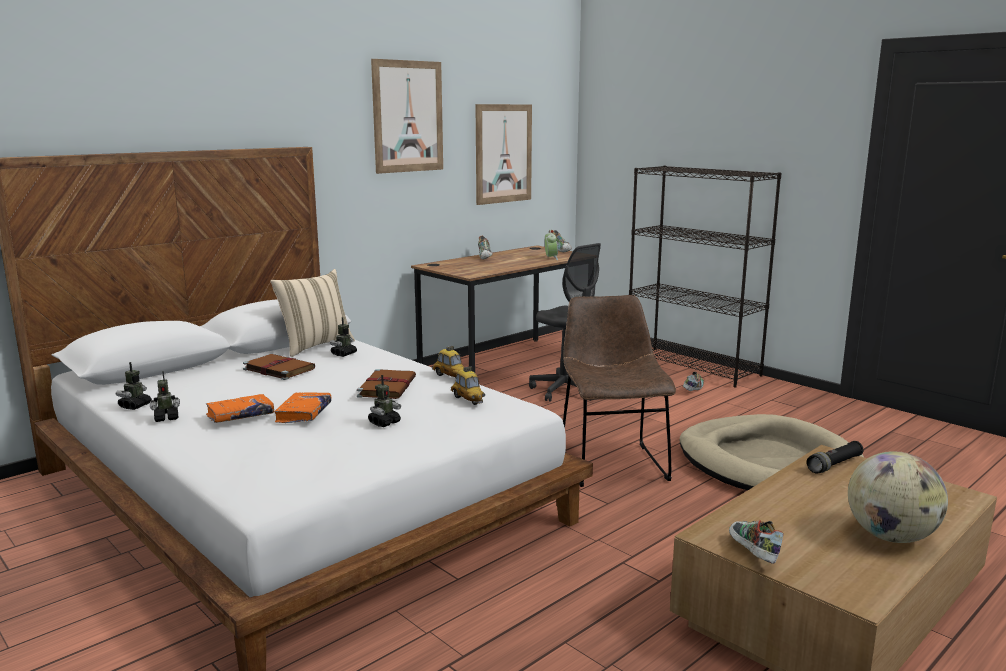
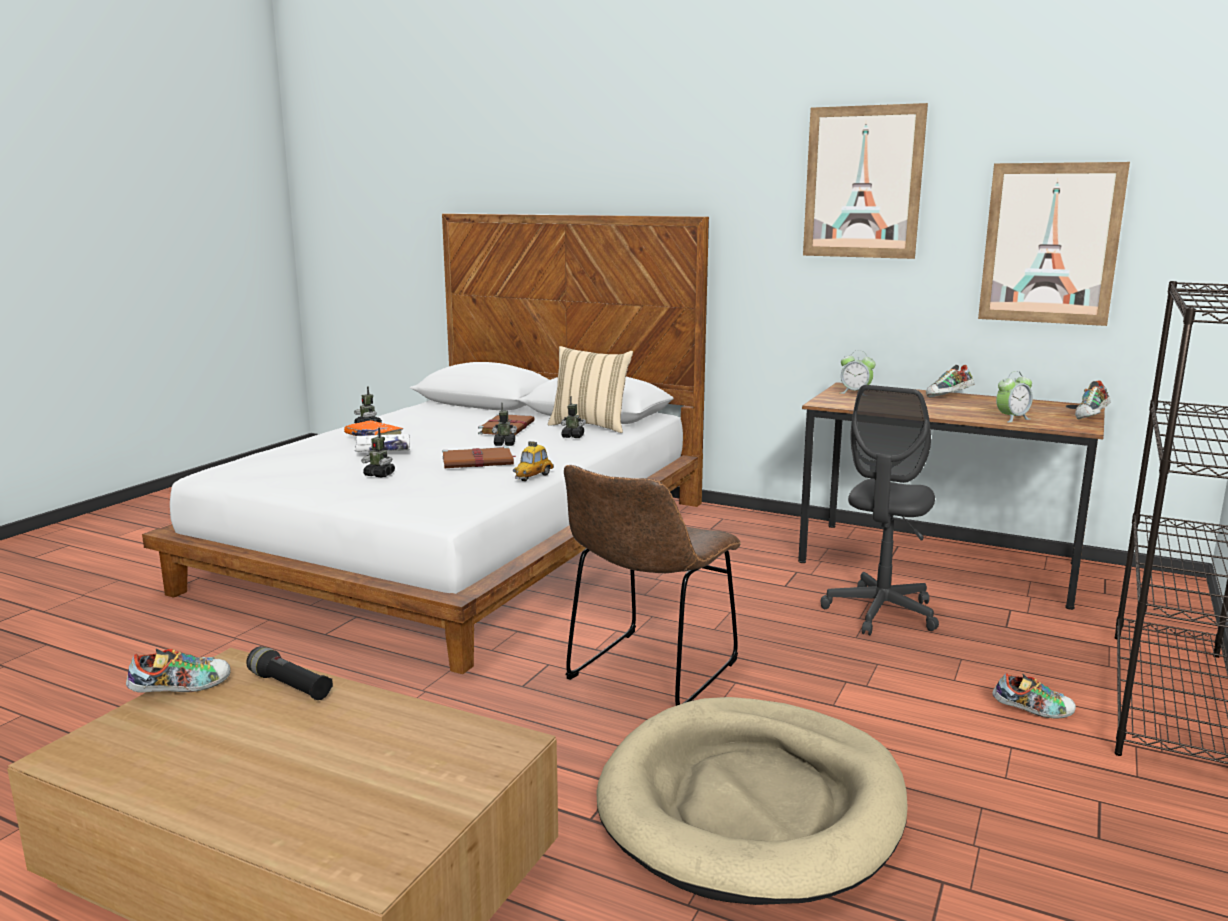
camera: 70 degrees right, 0 degrees up
toy robot [116,362,152,410] -> toy robot moved to [492,403,517,446]
orange book [274,392,332,423] -> white book [355,434,410,452]
toy car [451,366,485,405] -> none
brown chair [563,295,676,487] -> brown chair turned 150 degrees clockwise [564,465,741,706]
black flashlight [807,441,864,474] -> black flashlight moved to [246,646,333,700]
globe [848,451,948,543] -> none
none -> alarm clock [841,351,876,394]

